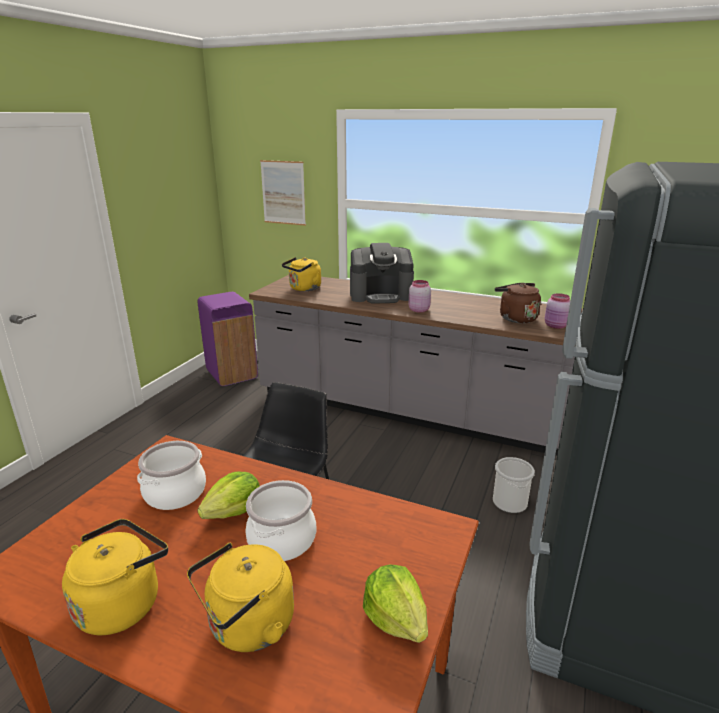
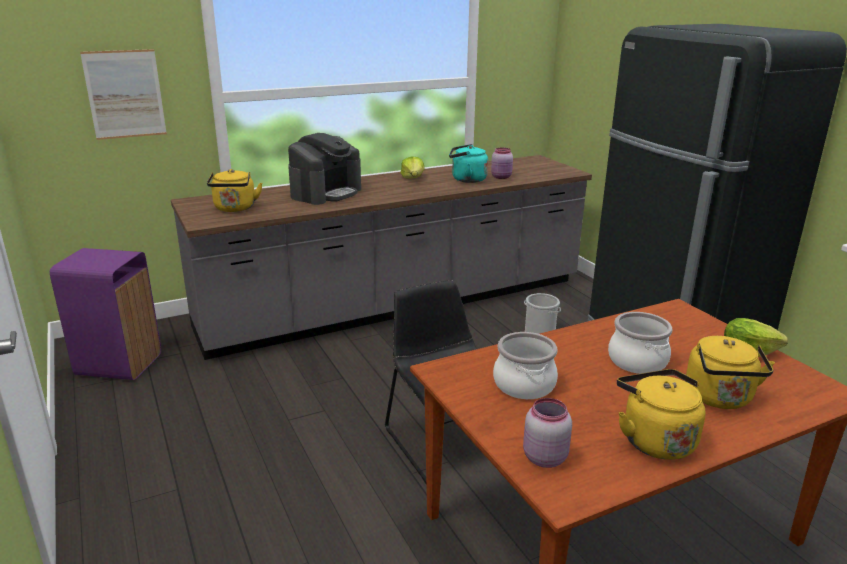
camera: 50 degrees left, 0 degrees up
lettuce [197,472,260,519] -> lettuce moved to [400,156,425,179]
pink jar [409,280,431,313] -> pink jar moved to [523,398,572,468]
brown kettle [495,283,541,323] -> turquoise kettle [449,144,488,183]

